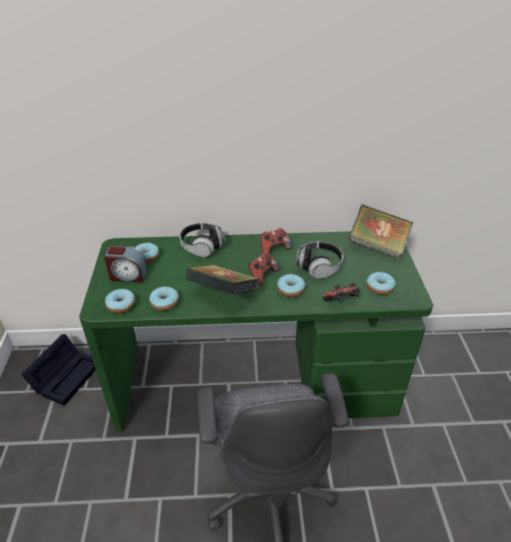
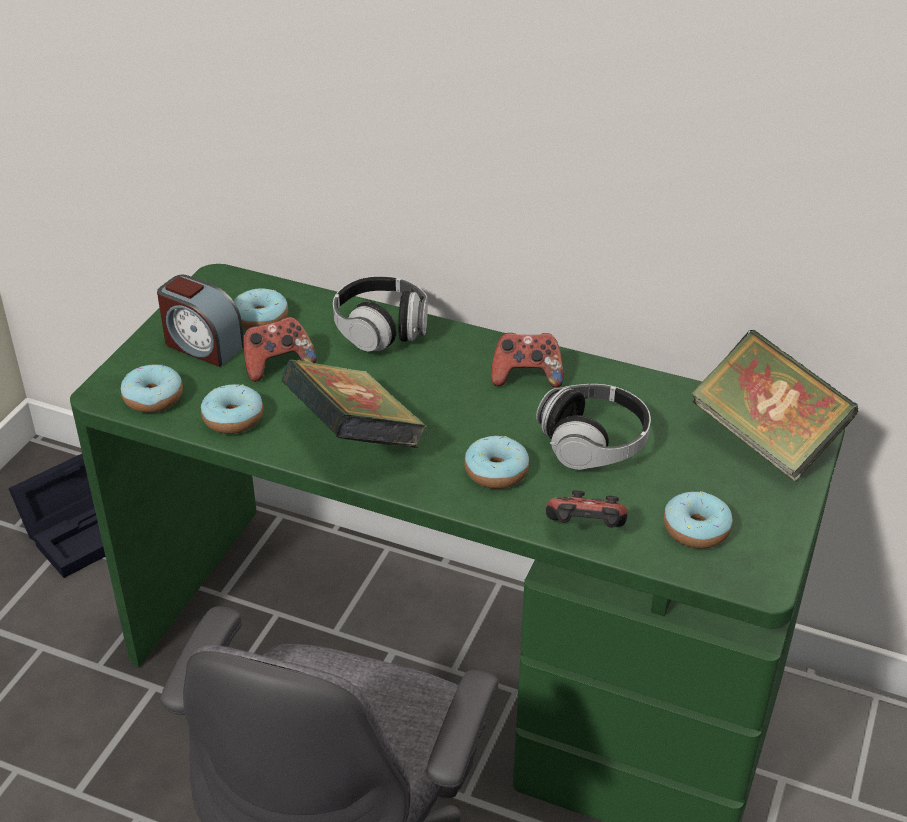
camera: 25 degrees right, 0 degrees up
game controller [248,252,279,286] -> game controller moved to [243,317,317,382]

